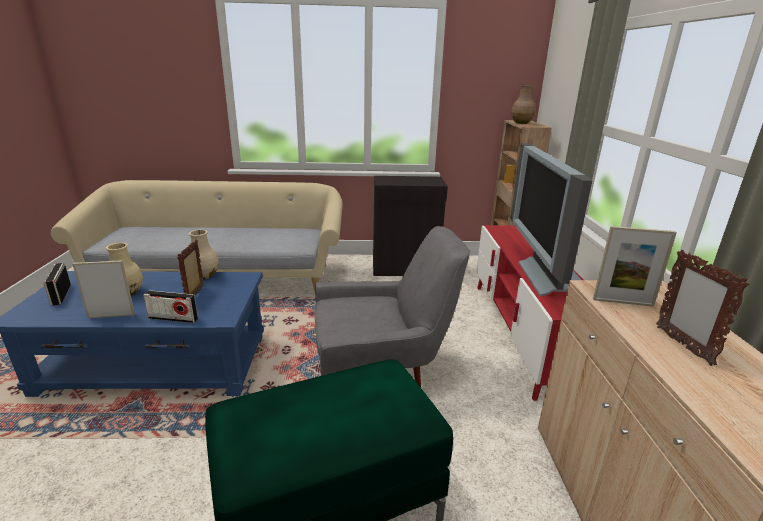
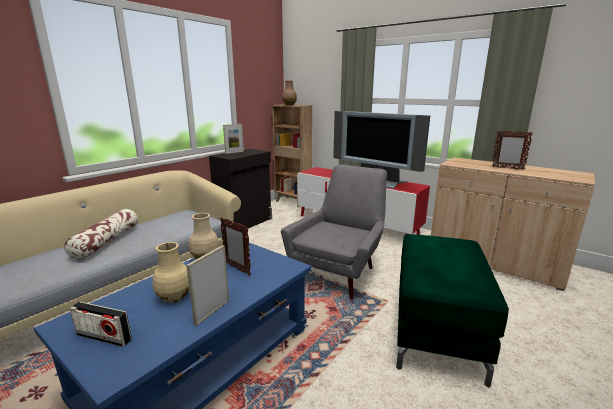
camera: 50 degrees left, 5 degrees down
radio [143,290,198,323] -> none
picture frame [593,226,677,307] -> picture frame moved to [223,124,244,154]
none -> pillow [64,209,138,260]

